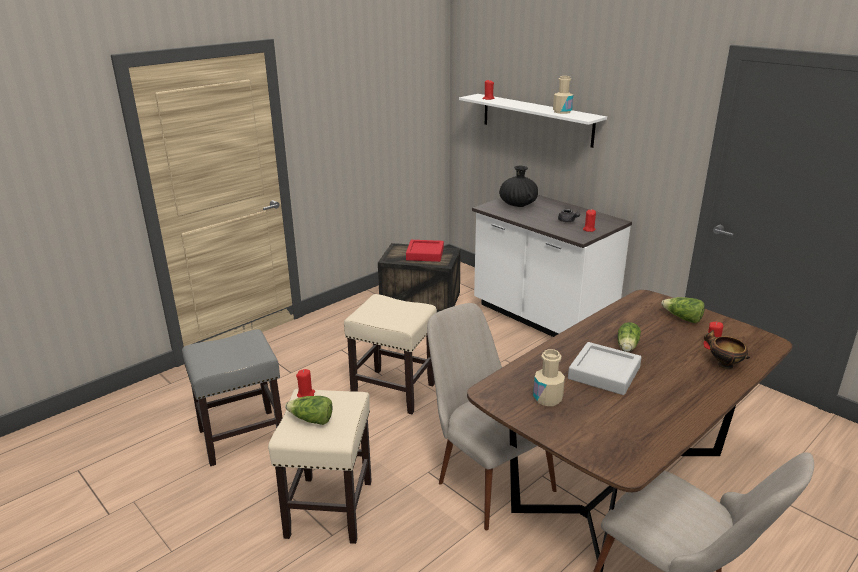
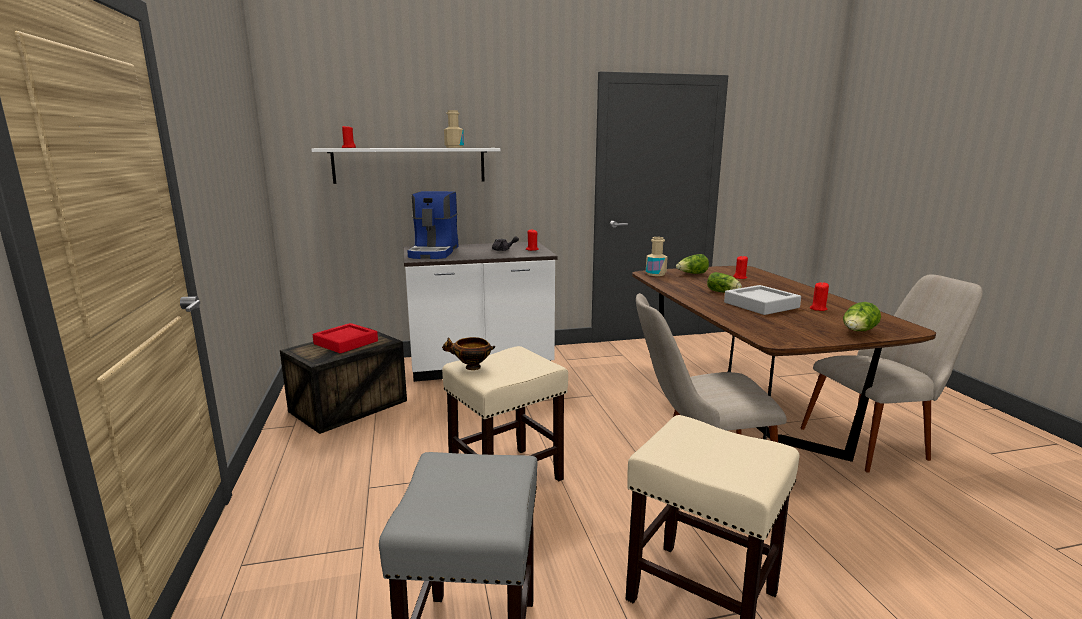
camera: 60 degrees left, 10 degrees down
lettuce [285,396,332,425] -> lettuce moved to [843,302,881,331]
red candle [296,369,315,398] -> red candle moved to [810,283,829,311]
black vase [499,166,538,207] -> coffee machine [407,191,458,259]
beige bottle [533,349,565,406] -> beige bottle moved to [646,237,667,276]
bowl [704,330,750,369] -> bowl moved to [442,337,495,370]

